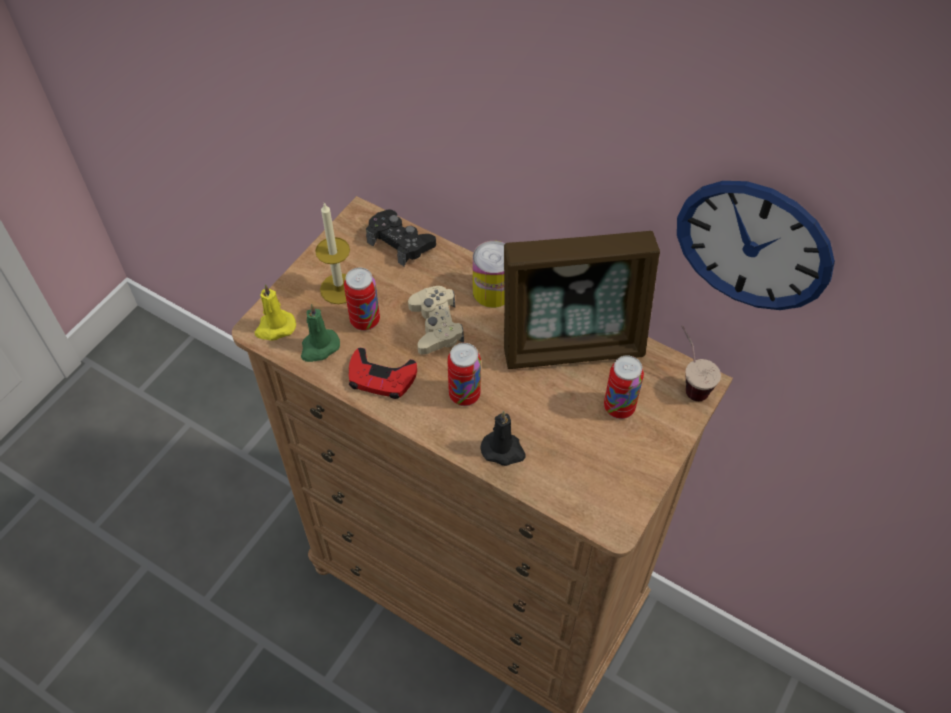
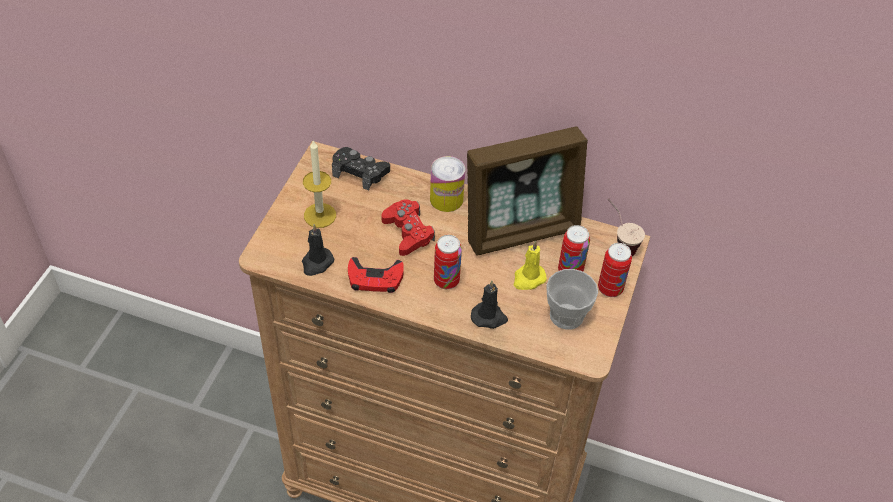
camera: 15 degrees left, 5 degrees down
yellow candle [255,284,296,341] -> yellow candle moved to [514,240,547,290]
green candle [301,304,340,362] -> black candle [302,224,334,276]
can [344,267,380,331] -> can moved to [598,243,632,297]
beige game controller [408,286,464,355] -> red game controller [382,199,435,256]
wall clock [677,181,835,310] -> none
none -> cup [546,269,598,330]

